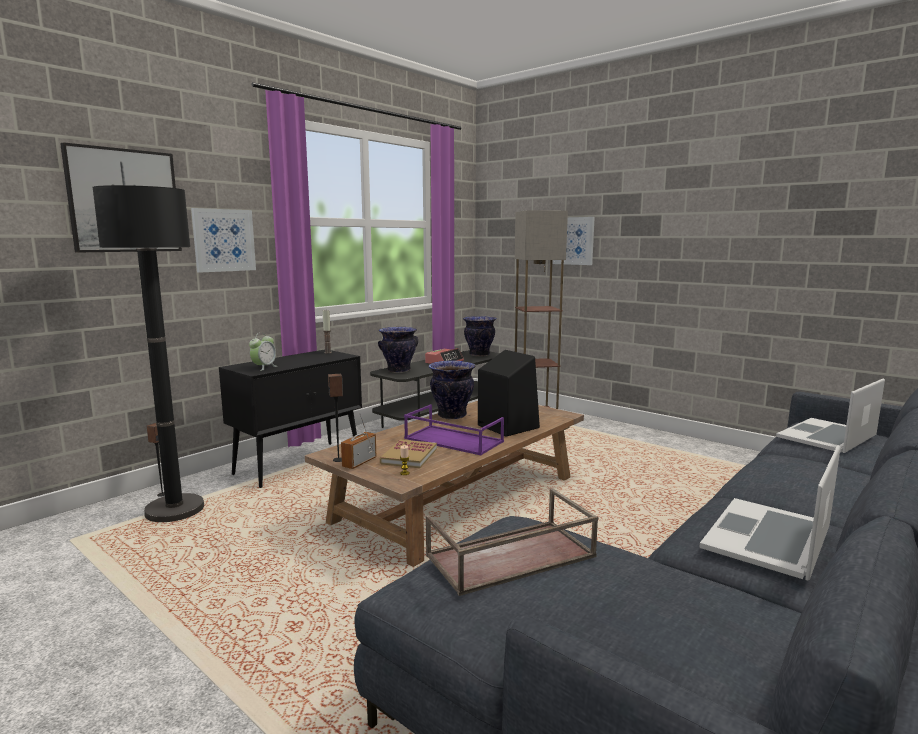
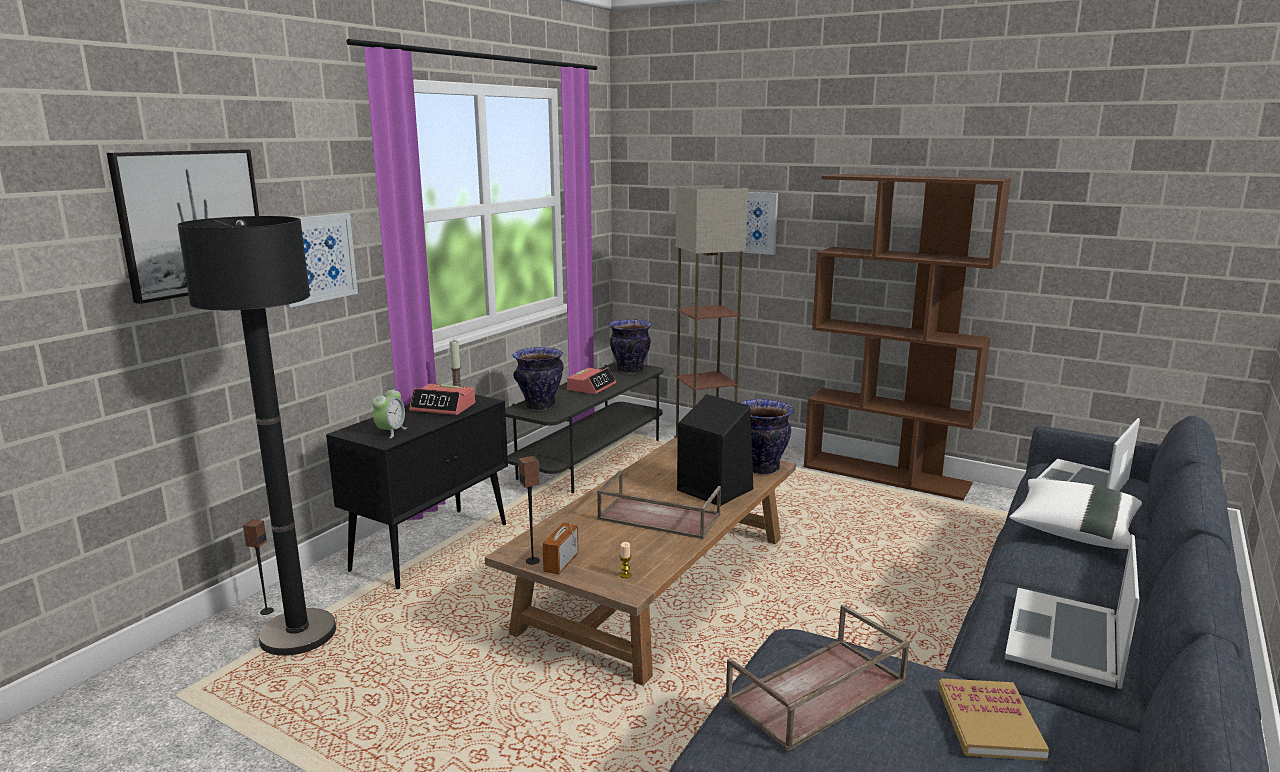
camera: 10 degrees left, 5 degrees up
book [380,440,437,468] -> book moved to [938,678,1049,761]
purple tray [404,405,504,455] -> brown tray [597,470,721,539]
vase [428,360,476,420] -> vase moved to [740,399,794,475]
none -> alarm clock [409,384,475,415]
none -> brown bookcase [804,174,1011,501]
none -> white pillow [1009,479,1142,549]

